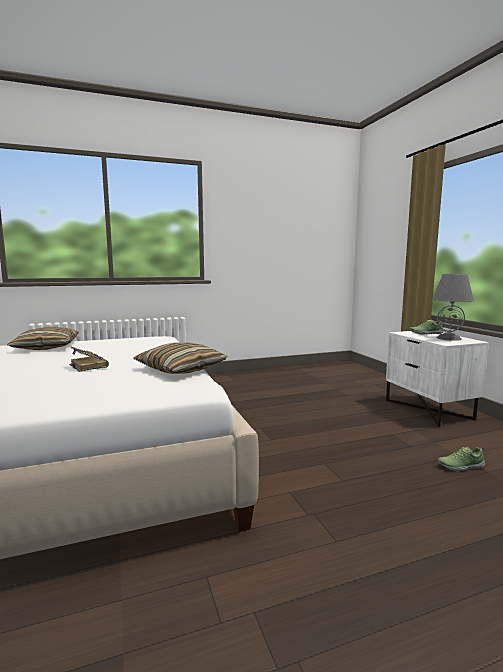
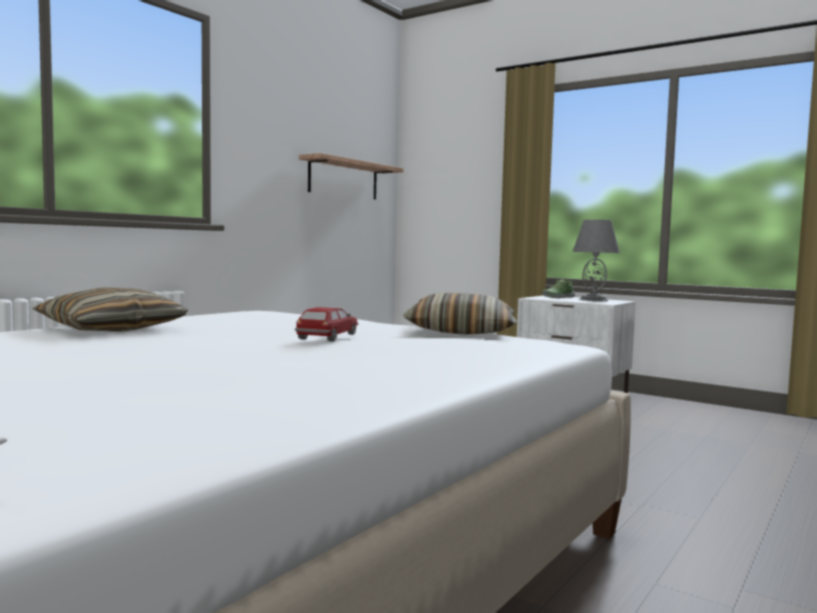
camera: 35 degrees left, 5 degrees down
book [69,347,109,372] -> toy car [295,307,359,341]
shoe [438,447,485,472] -> none
none -> shelf [299,153,404,200]

